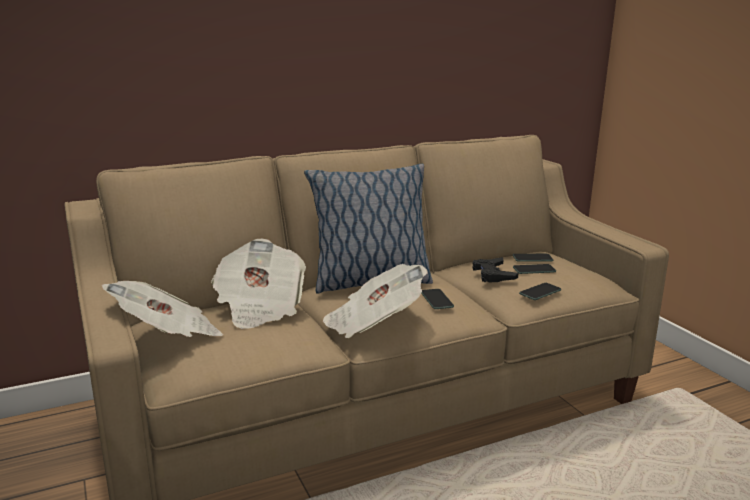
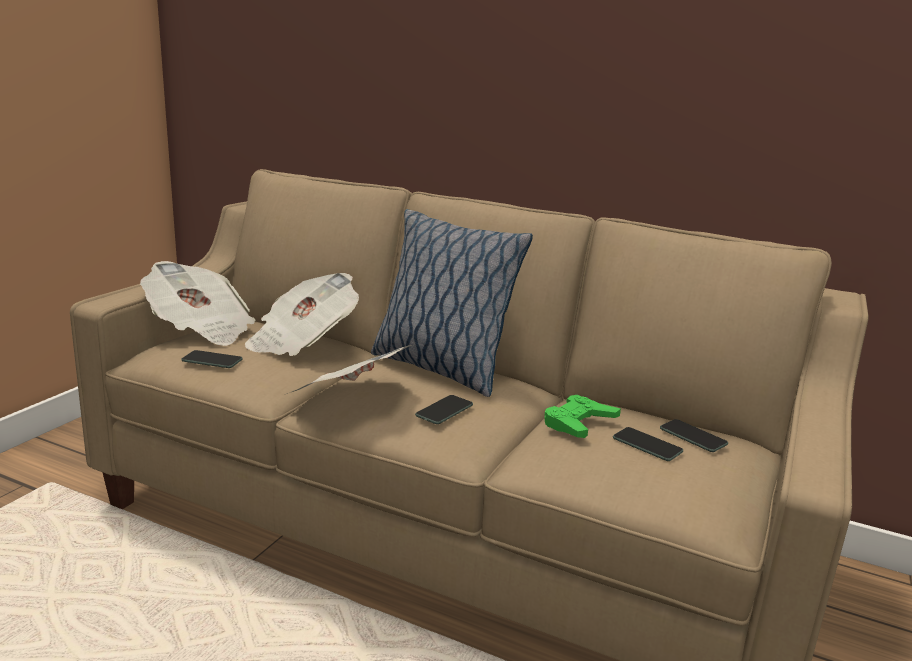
camera: 50 degrees right, 0 degrees up
black game controller [472,257,519,282] -> green game controller [544,395,621,438]
phone [519,283,561,300] -> phone moved to [181,350,243,368]

